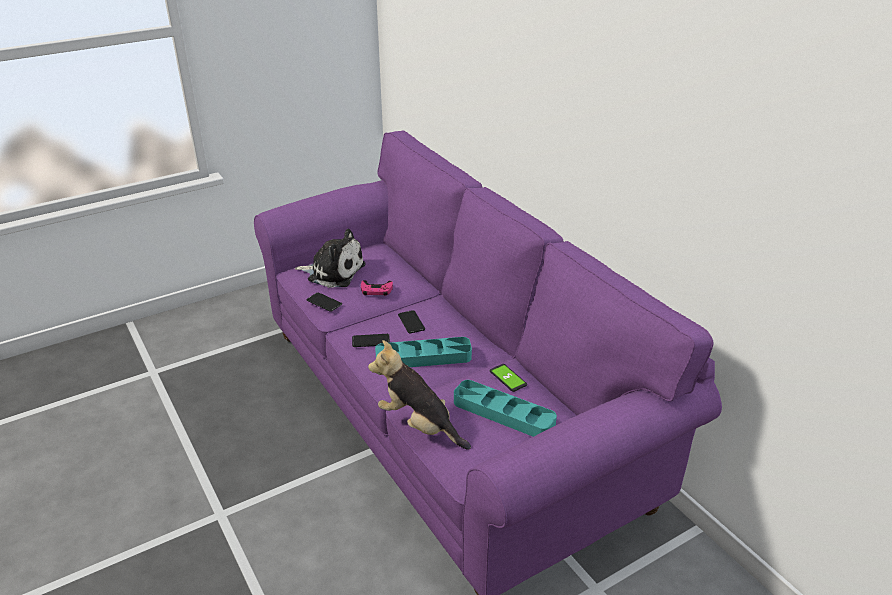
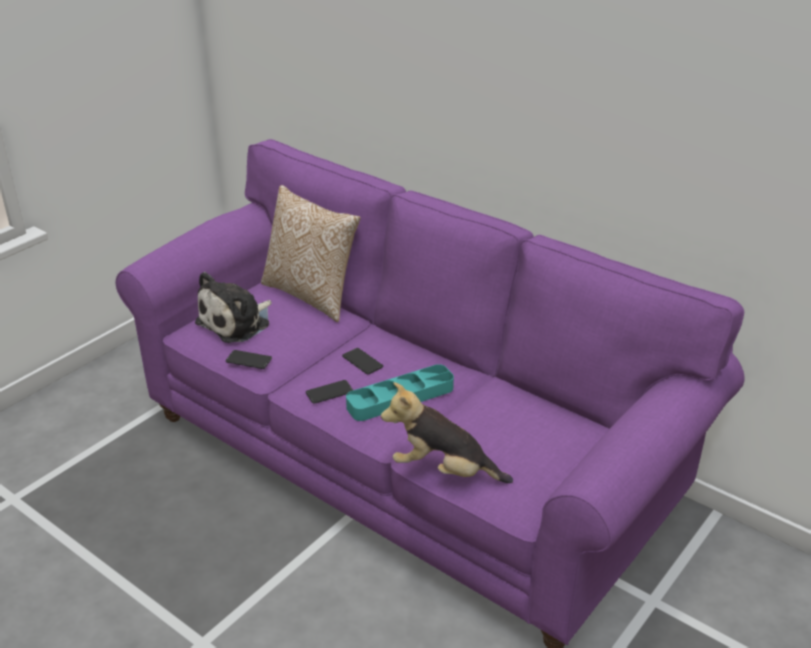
camera: 20 degrees left, 0 degrees up
plush toy [295,229,365,288] -> plush toy turned 135 degrees clockwise [195,272,272,343]
pink game controller [361,280,393,296] -> none
turquoise tray [454,380,557,437] -> none
phone [490,364,527,392] -> none
none -> pillow [261,185,361,322]

